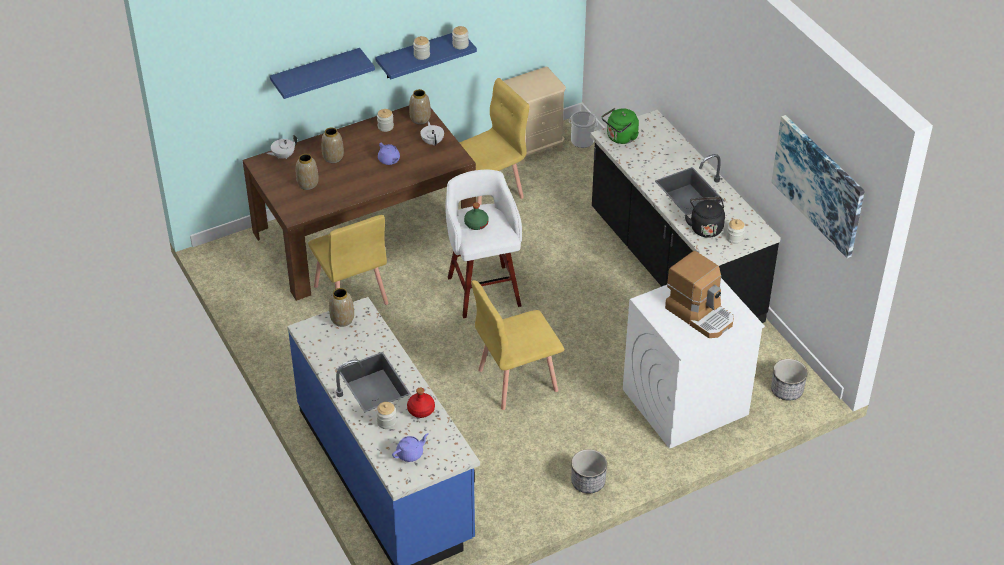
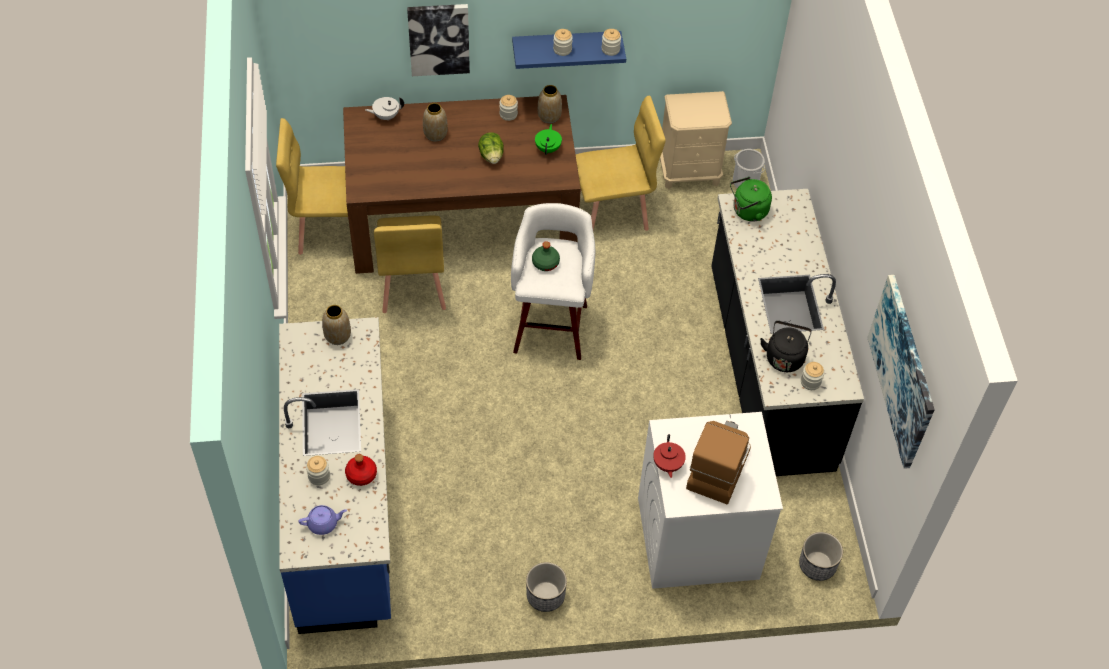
camera: 20 degrees right, 10 degrees up
blue shelf [270,48,375,99] -> picture [407,4,470,76]
vase [296,154,319,190] -> none
purple teapot [378,143,400,165] -> lettuce [478,132,504,164]
white teapot [420,121,444,145] -> green teapot [535,124,562,155]
yellow chair [471,280,565,410] -> yellow chair moved to [276,118,349,255]
coffee machine [665,251,734,338] -> coffee machine turned 135 degrees counterclockwise [686,421,751,504]
none -> red teapot [653,434,686,478]

